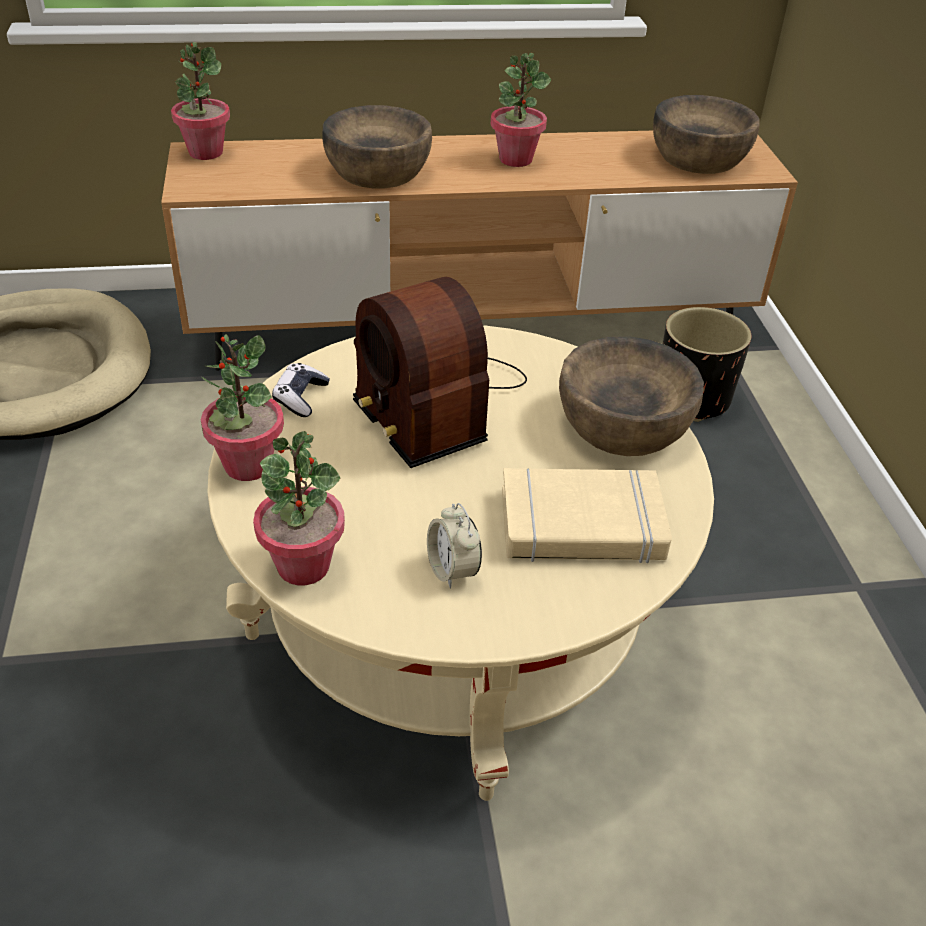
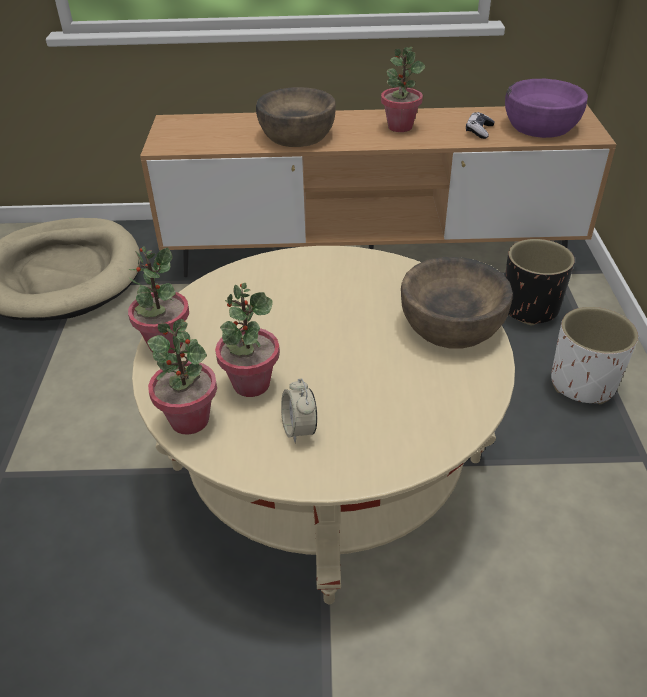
camera: 10 degrees right, 0 degrees up
potted plant [171,42,230,160] -> potted plant moved to [215,283,280,397]
game controller [272,363,330,417] -> game controller moved to [466,112,494,139]
radio [353,277,527,468] -> none
beige book [502,468,672,563] -> none
brown bowl [653,95,760,174] -> purple bowl [505,79,588,138]
none -> white planter [551,307,638,404]

